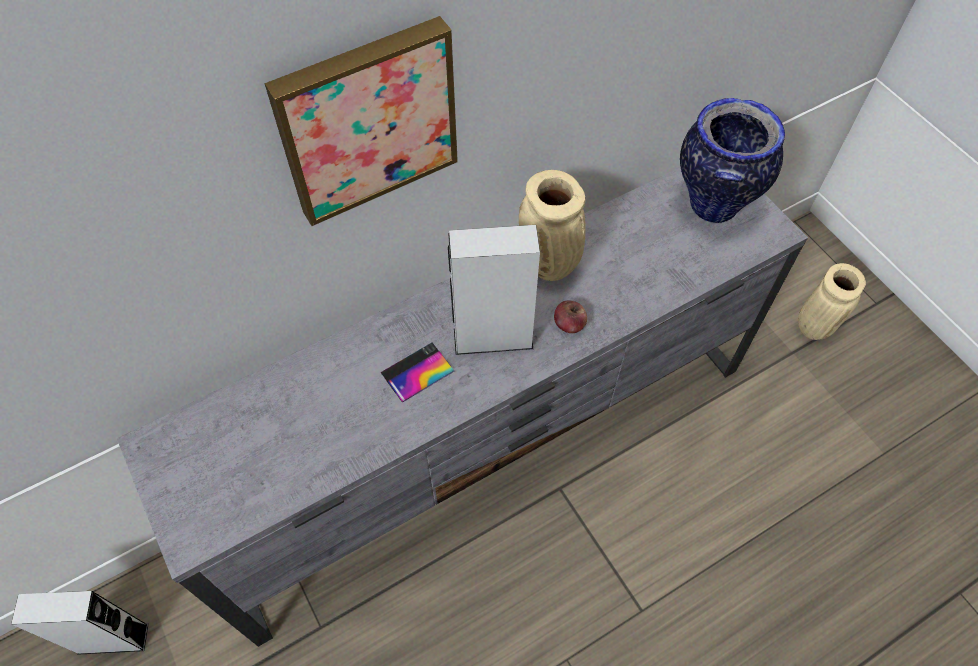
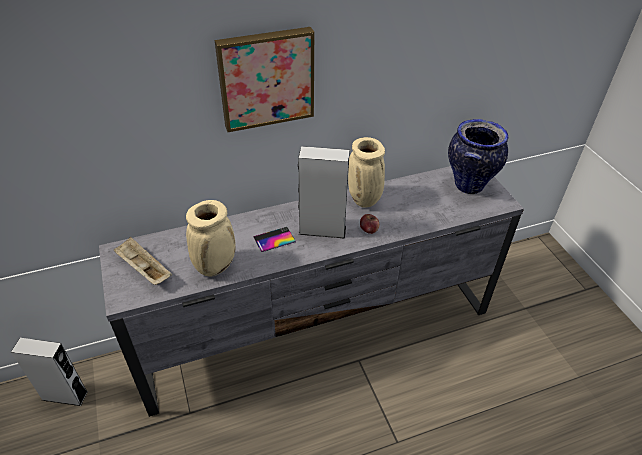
camera: 10 degrees right, 15 degrees down
beige vase [798,263,866,340] -> beige vase moved to [186,200,236,277]
none -> beige tray [113,236,172,285]

